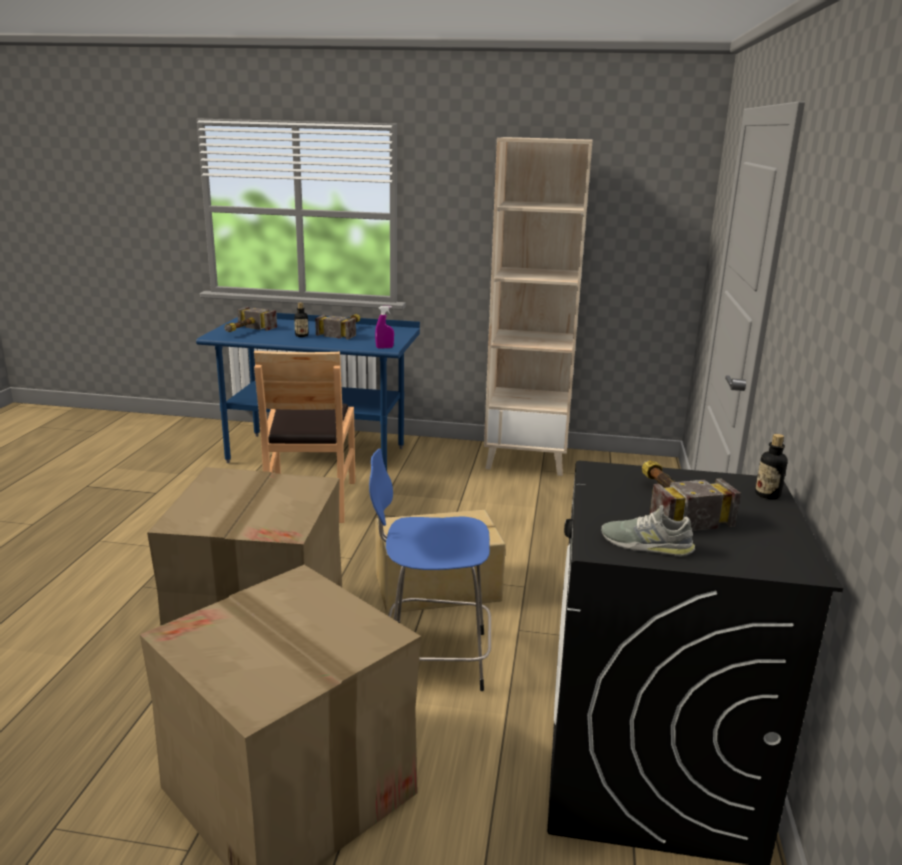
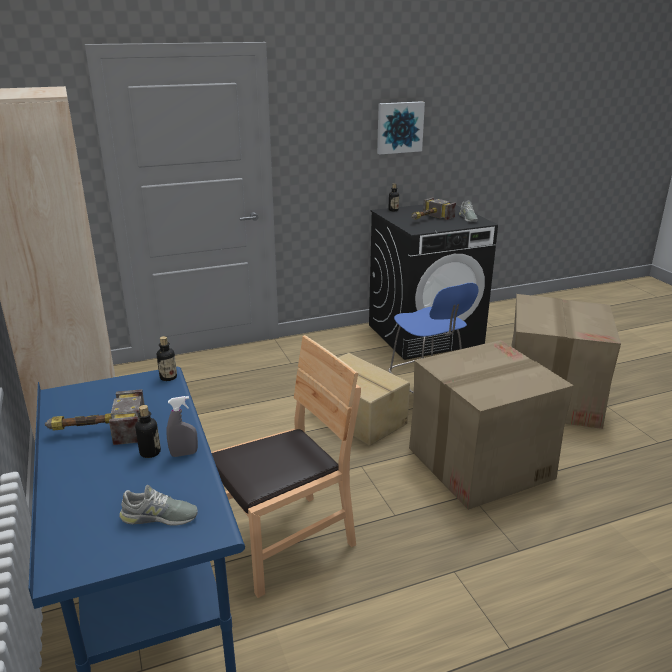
camera: 120 degrees left, 5 degrees up
hammer [224,307,277,332] -> grey shoe [119,485,198,525]
purple spray bottle [375,306,394,348] -> bottle [157,336,177,381]
none -> grey spray bottle [166,396,198,457]
none -> picture [377,101,425,154]

